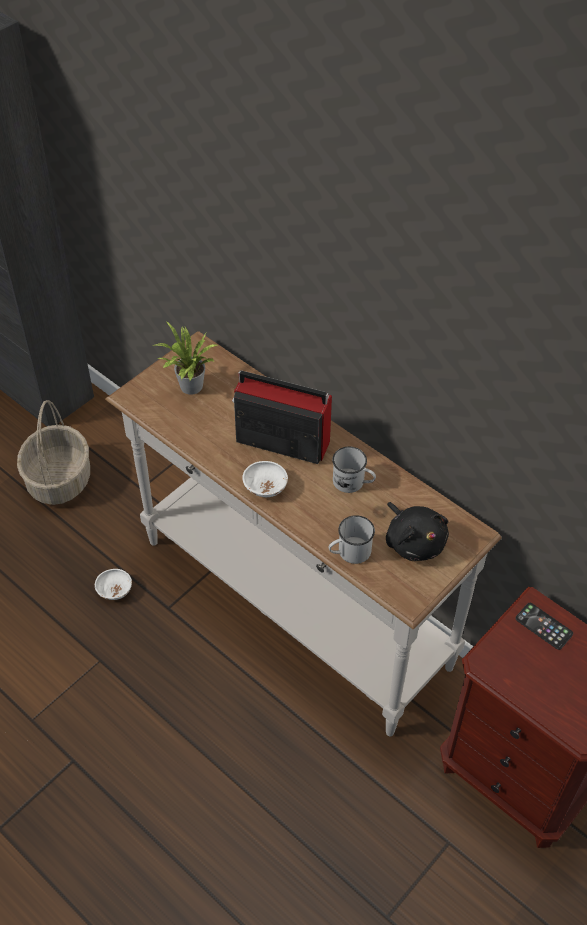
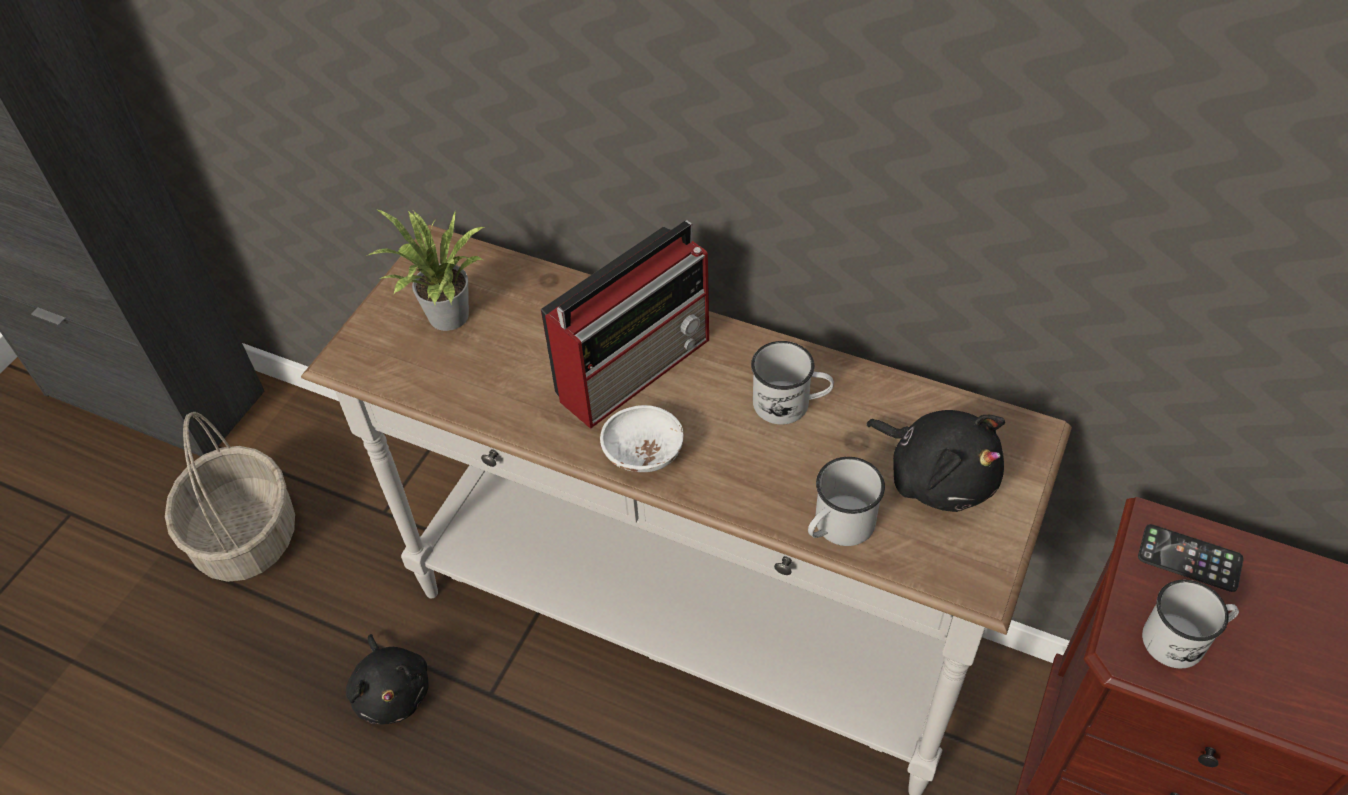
camera: 15 degrees left, 0 degrees up
white bowl [95,569,132,600] -> black plush toy [346,634,429,724]
radio [232,370,332,464] -> radio turned 135 degrees clockwise [541,220,709,429]
none -> white mug [1142,580,1239,668]

